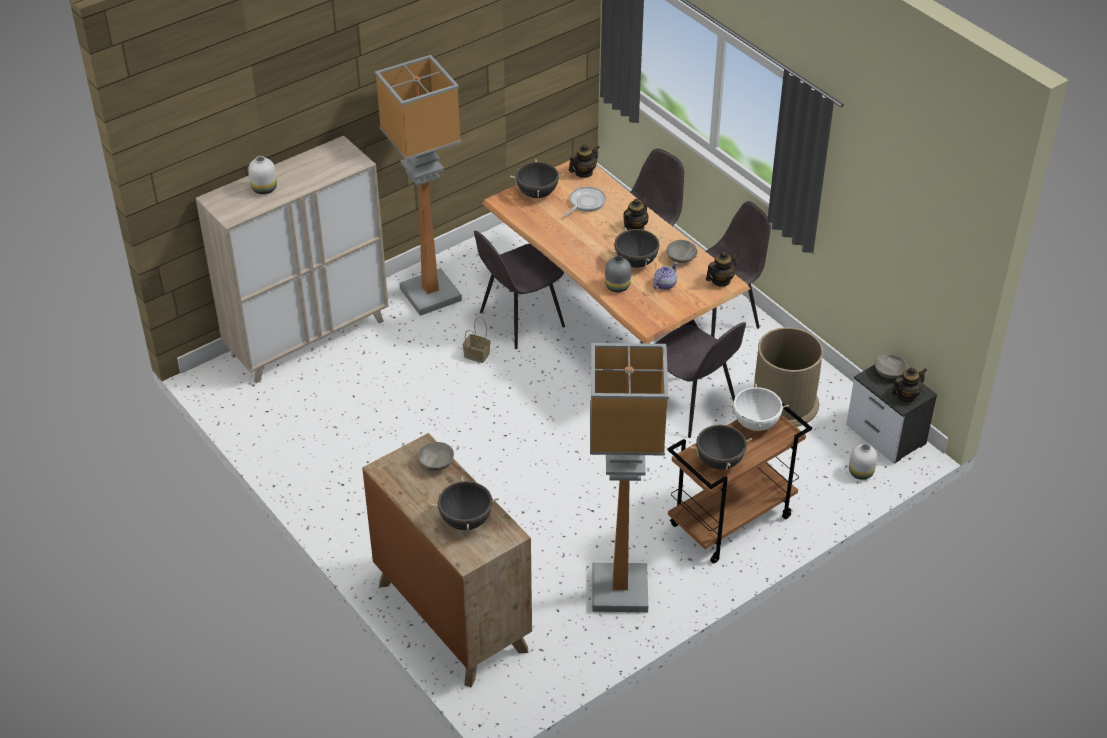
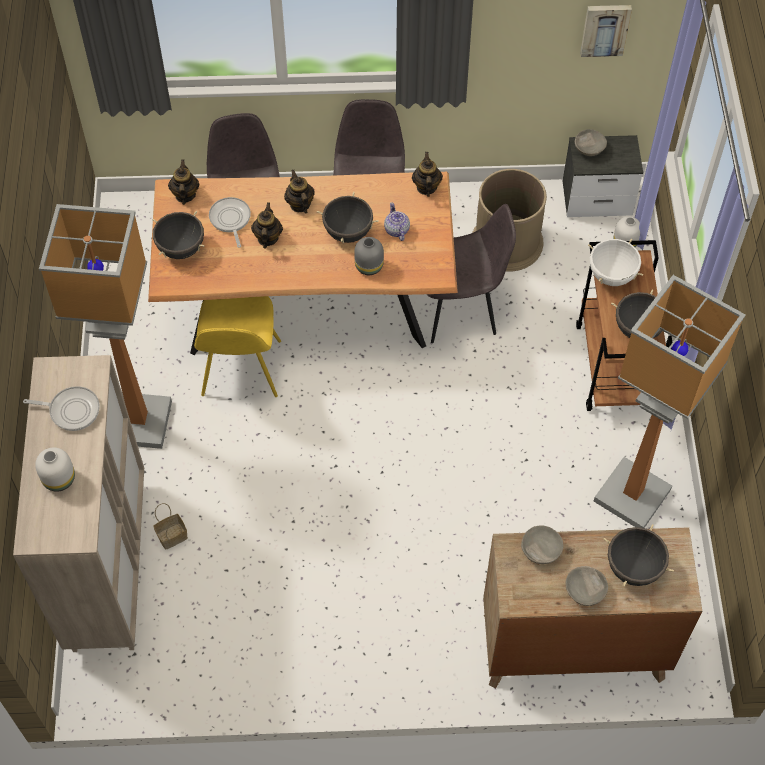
camera: 55 degrees left, 15 degrees up
basket [463,317,490,363] -> basket moved to [153,503,188,550]
grey chair [474,230,565,349] -> yellow chair [194,296,281,397]
grey bowl [667,240,698,263] -> grey bowl moved to [565,566,608,606]
teapot [891,367,927,402] -> teapot moved to [251,202,283,249]
none -> frying pan [23,386,100,431]
none -> picture [580,5,632,57]

